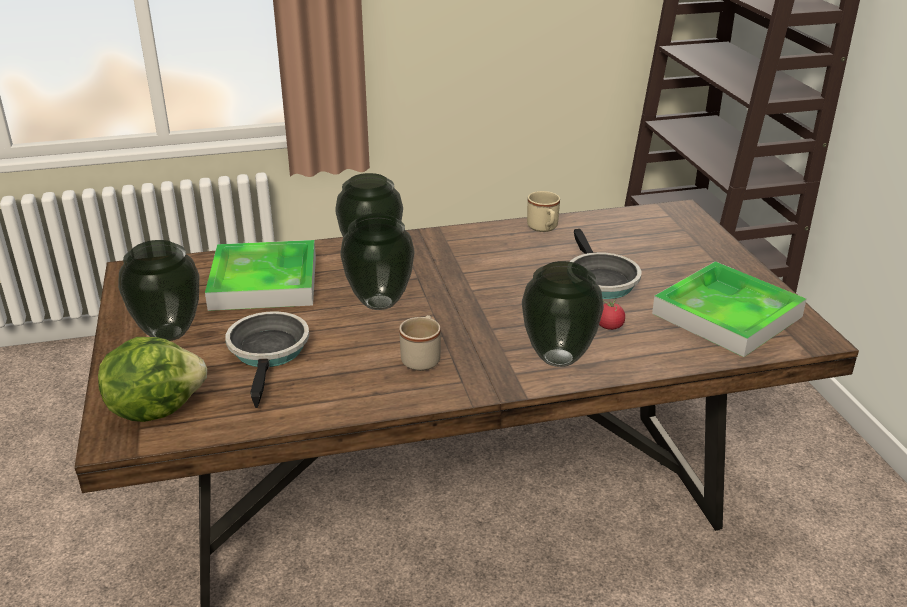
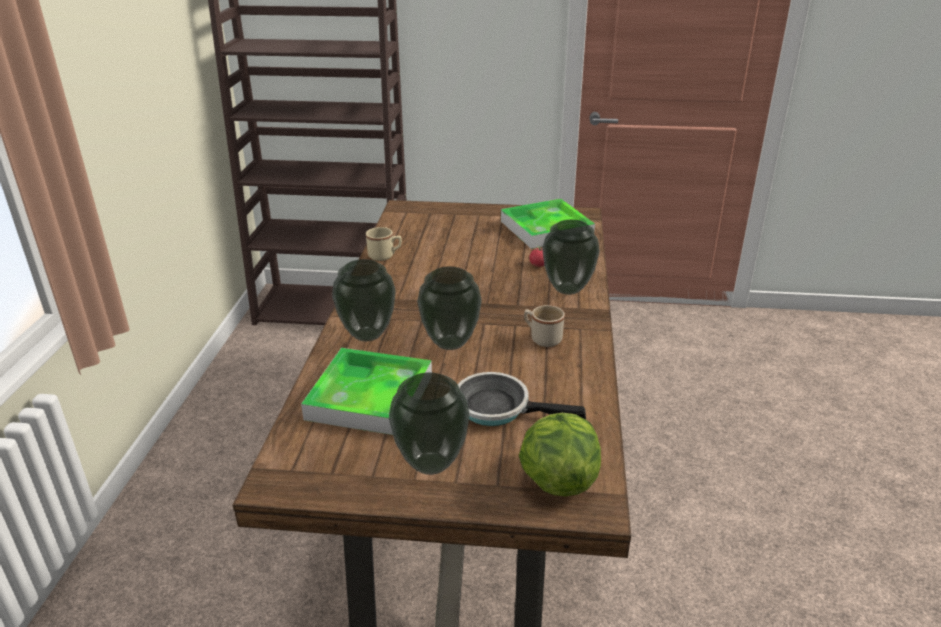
camera: 70 degrees left, 0 degrees up
frying pan [570,229,641,299] -> none

